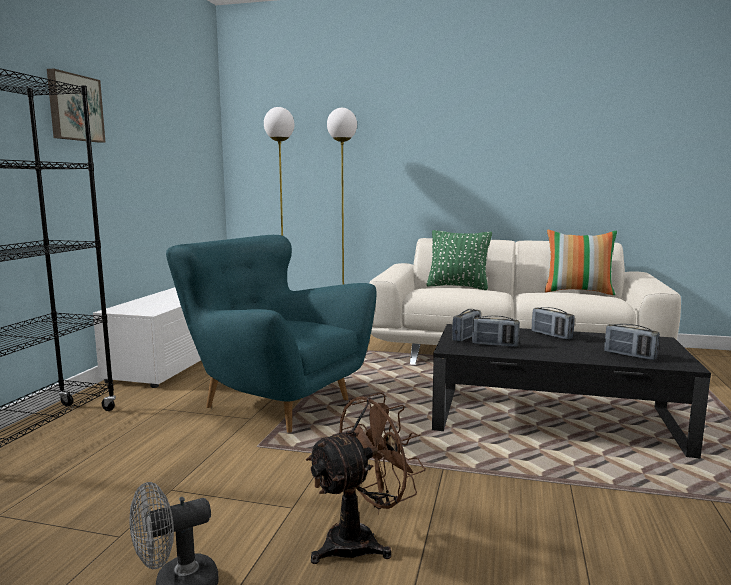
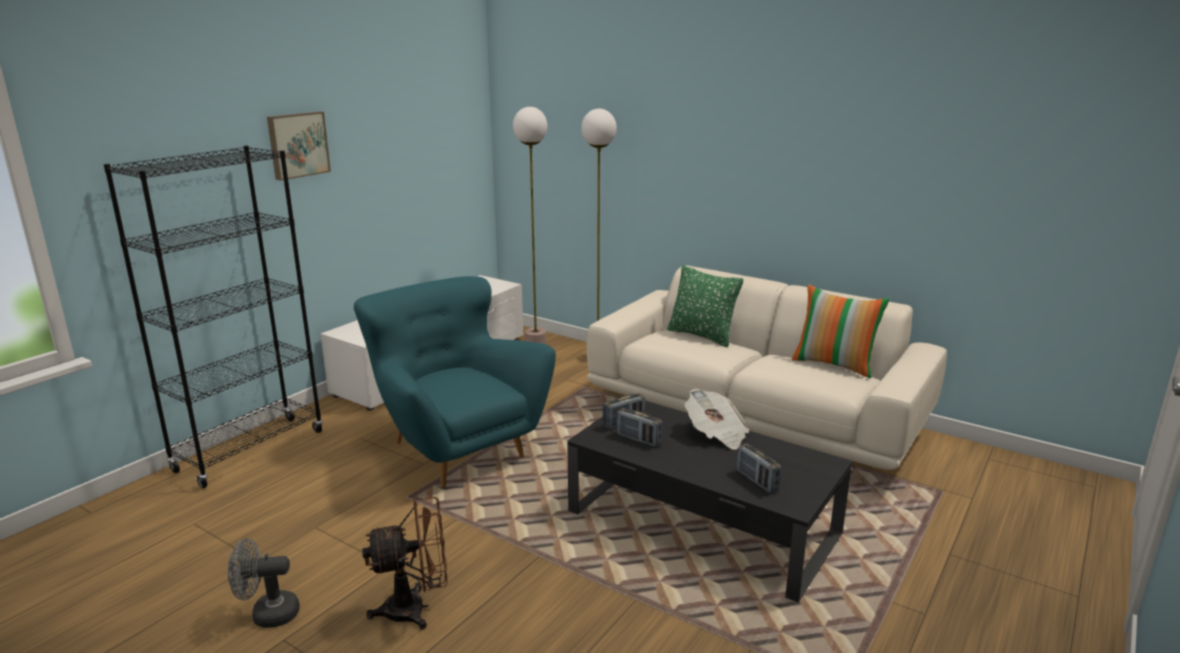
camera: 20 degrees right, 10 degrees up
radio [532,307,575,340] -> newspaper [685,389,750,450]

